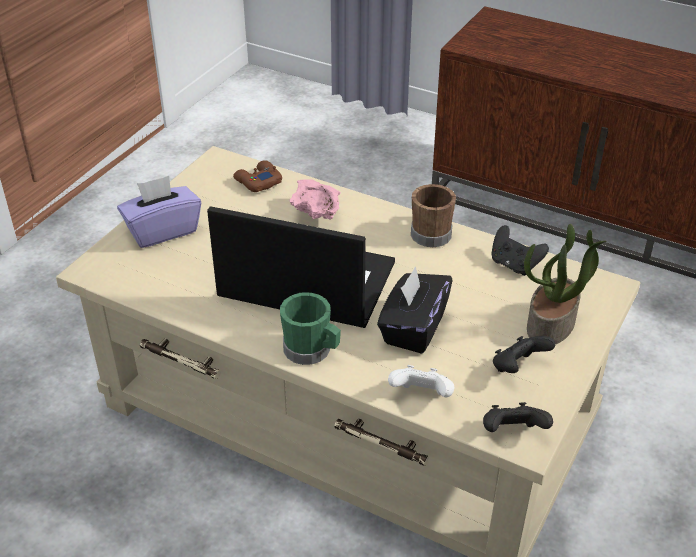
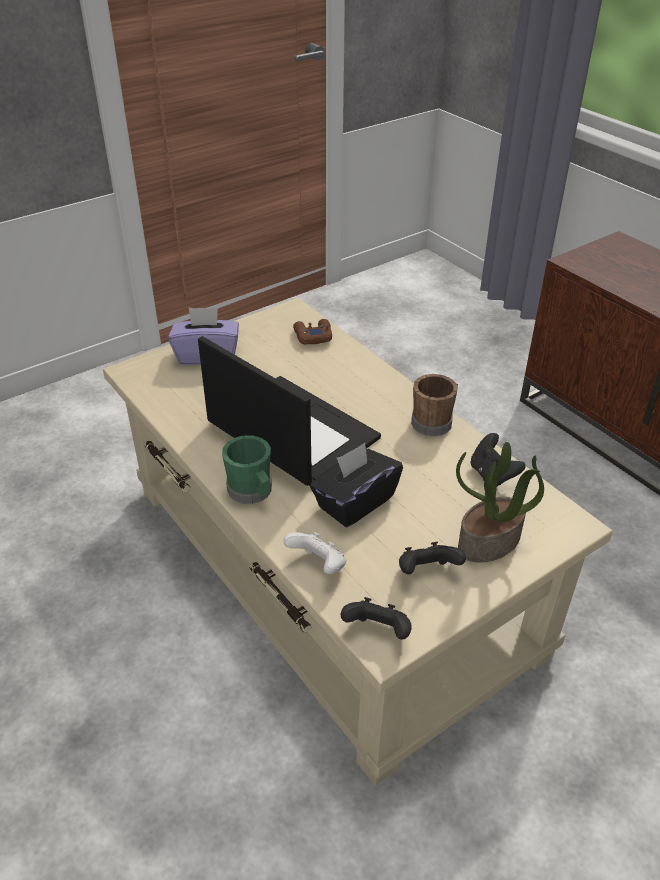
camera: 25 degrees right, 0 degrees up
pink bowl [289,179,341,220] -> none

